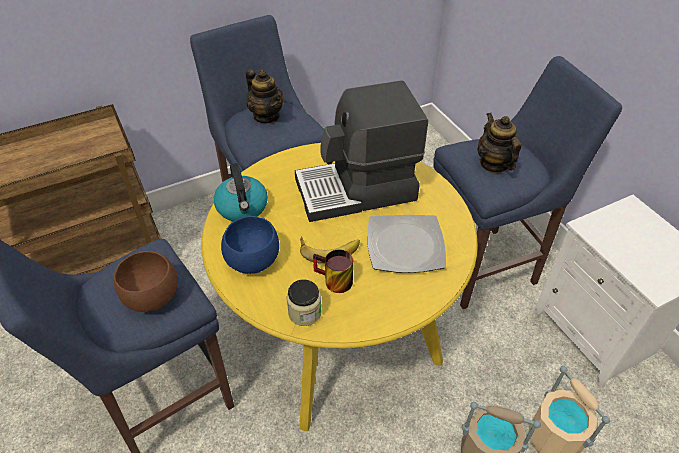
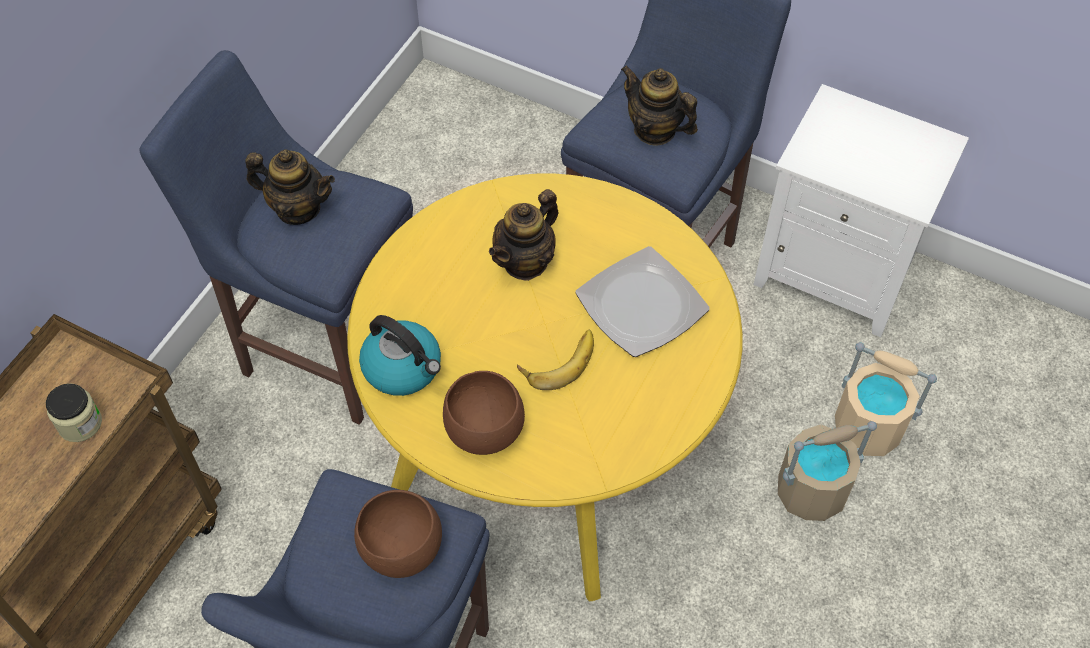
camera: 35 degrees left, 10 degrees up
blue bowl [221,216,279,274] -> brown bowl [443,371,525,455]
jar [287,279,322,326] -> jar moved to [46,383,102,442]
coffee machine [295,80,428,222] -> teapot [489,189,559,281]
mug [313,250,353,293] -> none

